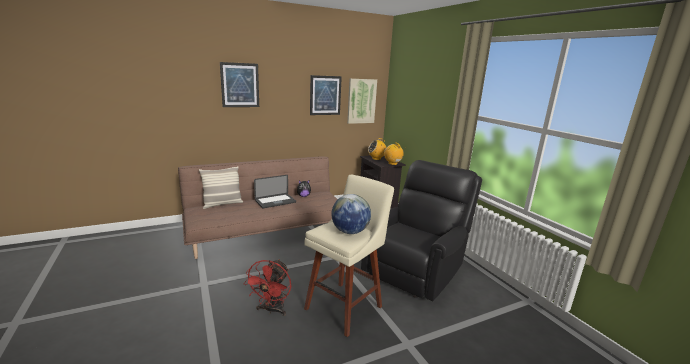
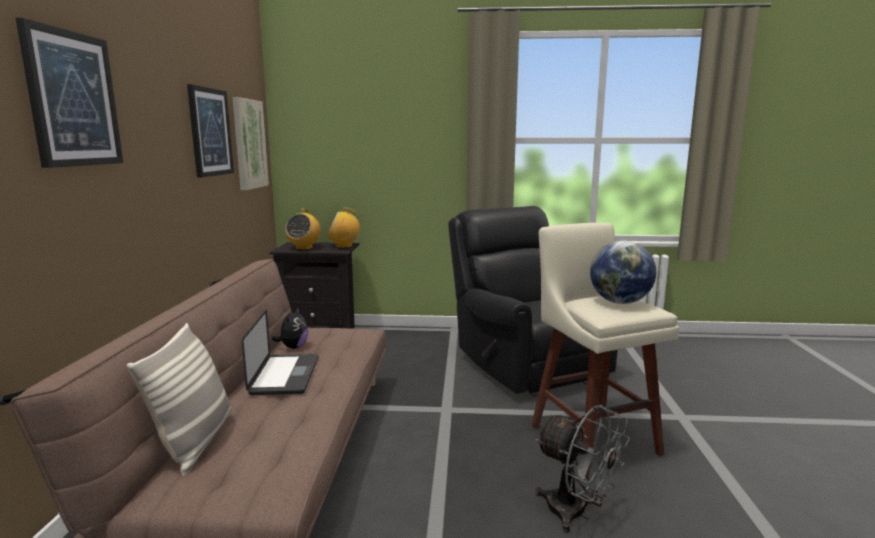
camera: 60 degrees left, 5 degrees down
red fan [244,259,291,316] -> grey fan [535,405,630,533]

